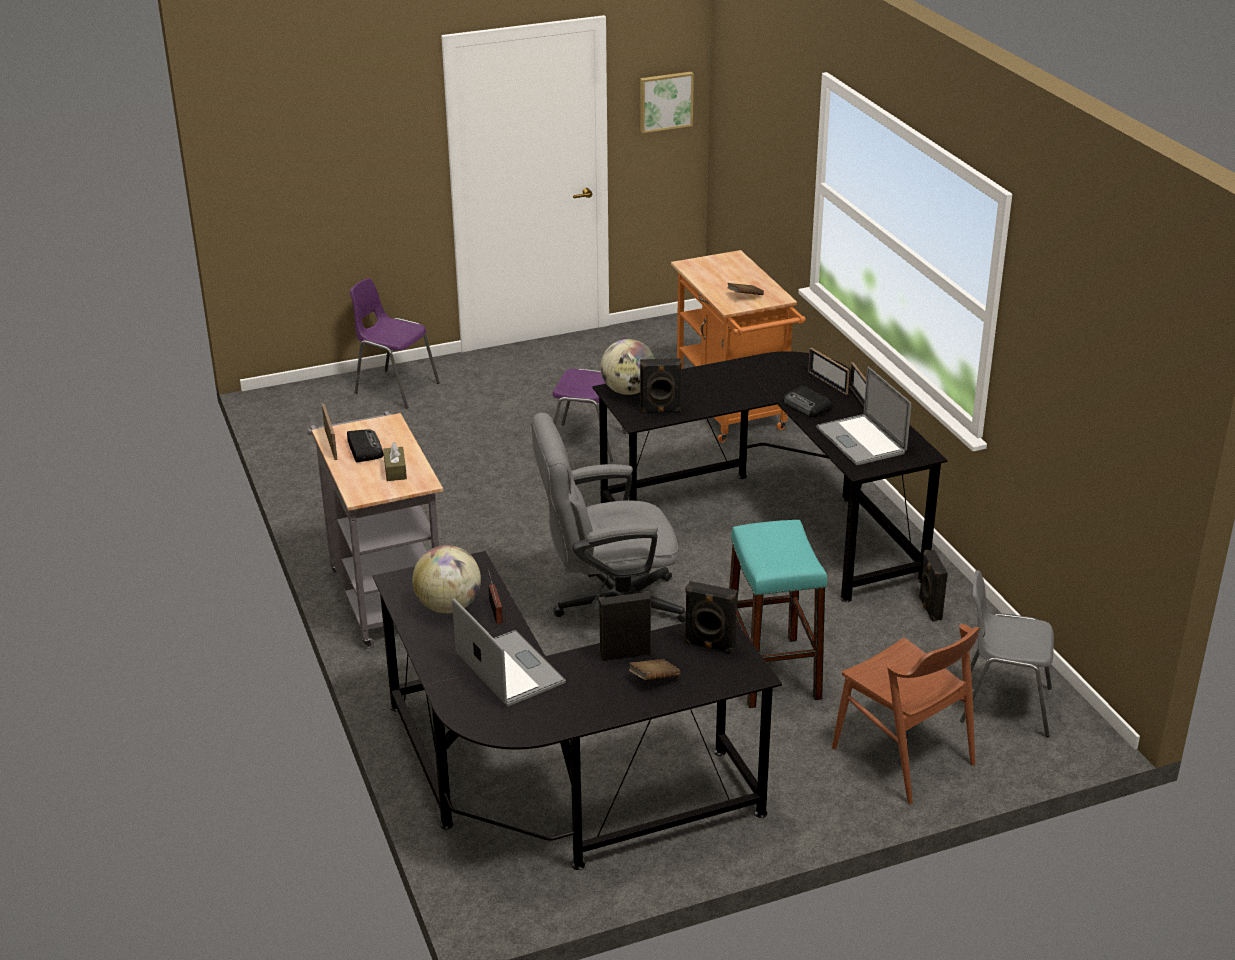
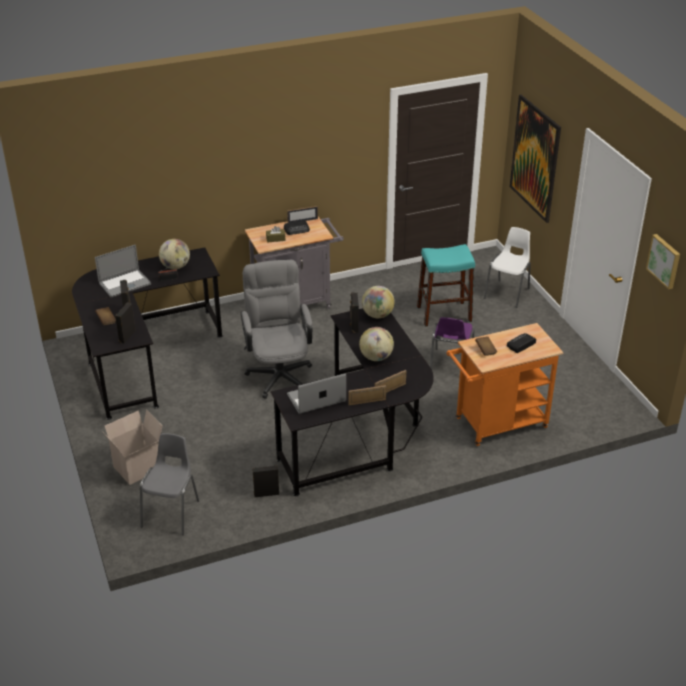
camera: 90 degrees right, 5 degrees up
purple chair [350,278,440,409] -> white chair [484,227,531,308]
turquoise stool [729,520,827,708] -> turquoise stool moved to [417,244,475,327]
radio [783,386,831,417] -> radio moved to [507,333,536,353]
brown chair [832,624,980,804] -> cardboard box [101,410,162,485]
none -> globe [359,327,394,361]
none -> picture [510,94,561,223]

